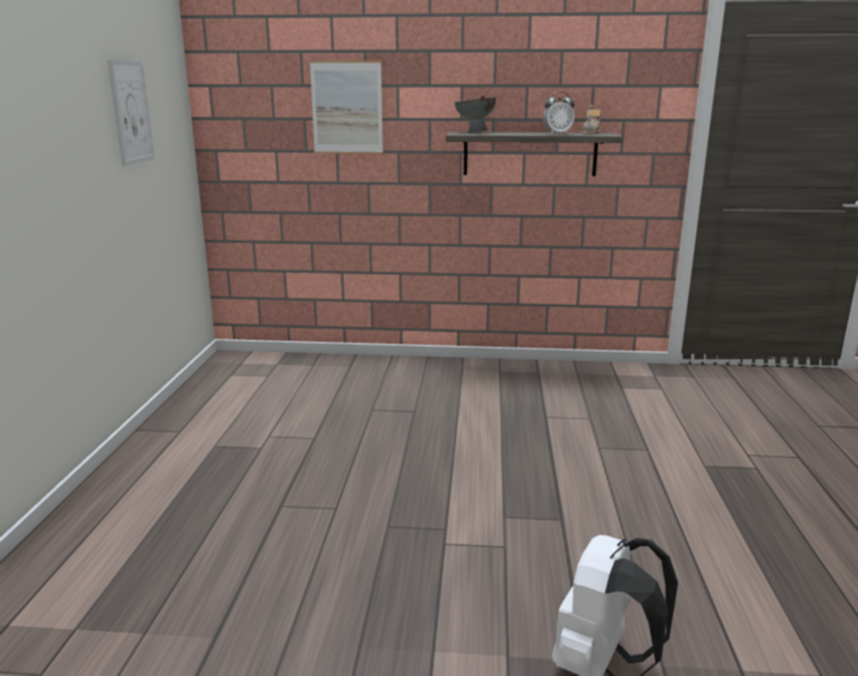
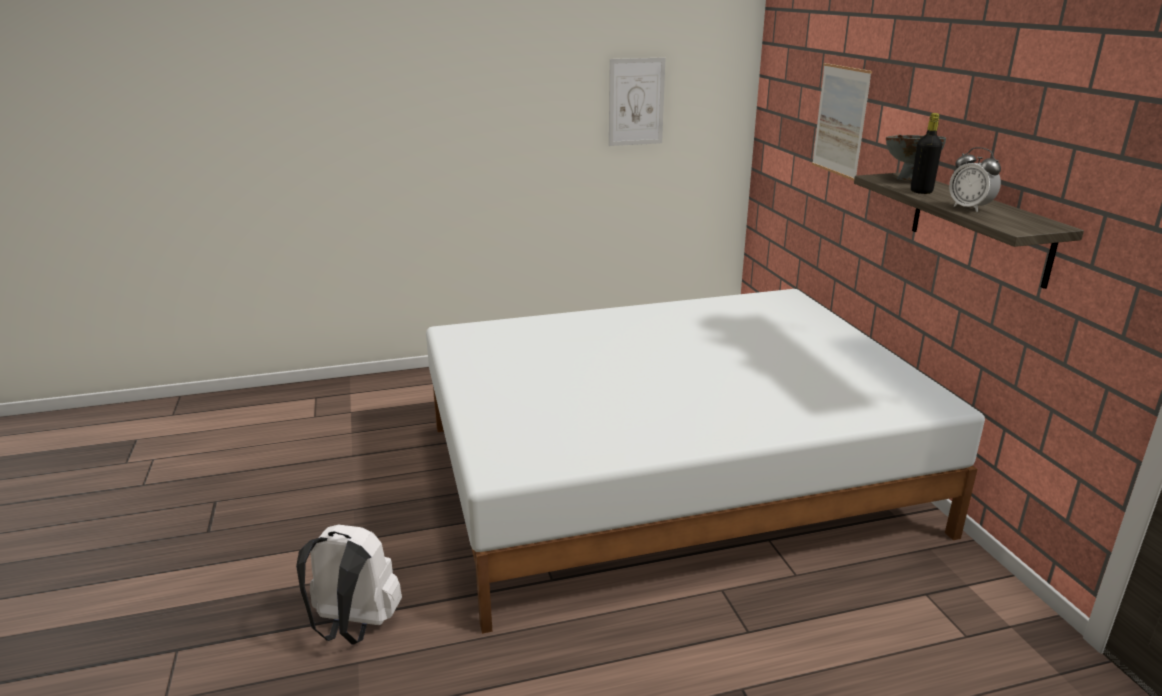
camera: 70 degrees right, 5 degrees up
teapot [582,105,601,134] -> none
none -> white bed [426,289,985,634]
none -> black bottle [911,113,942,194]

